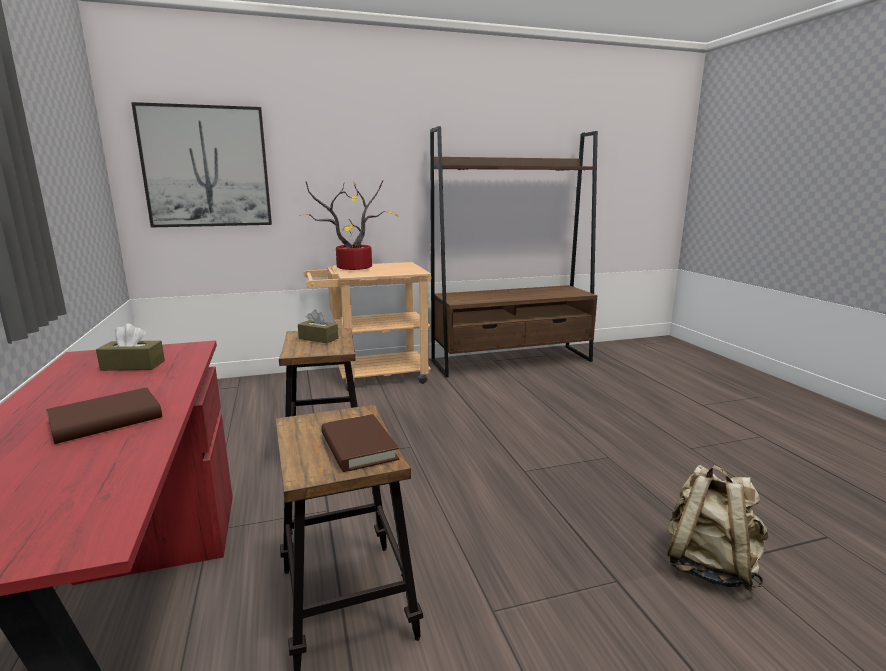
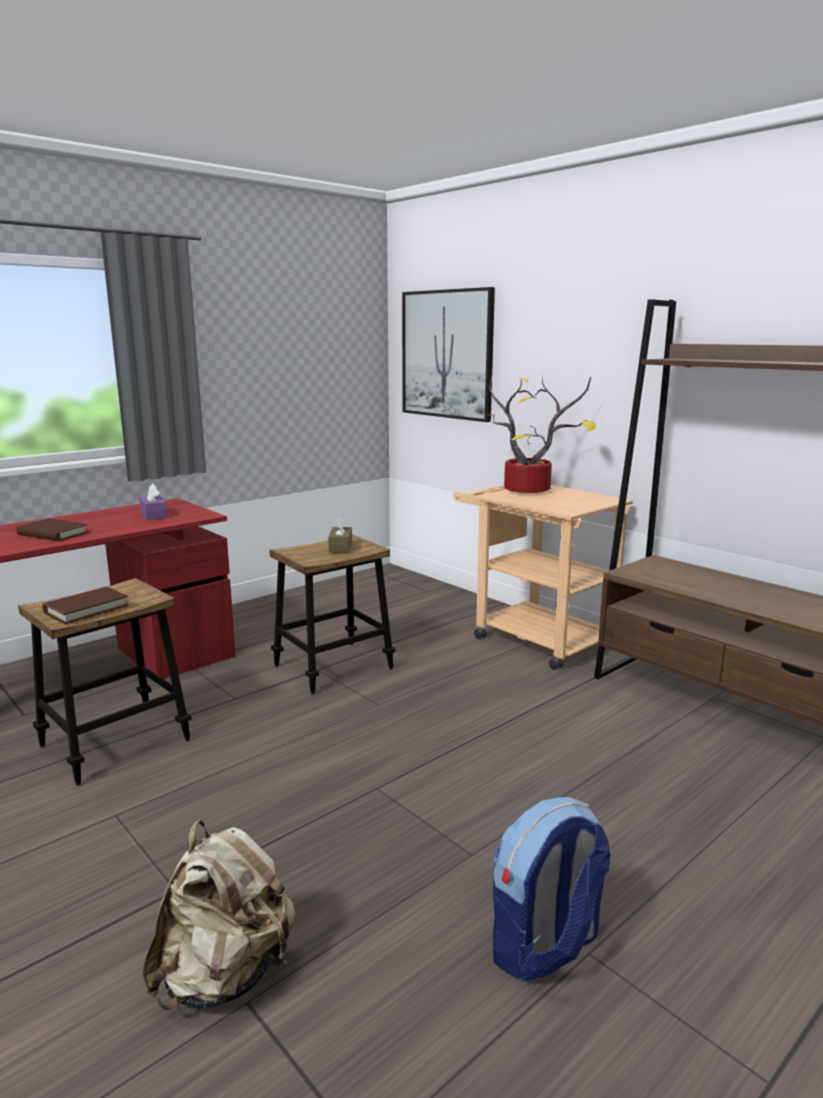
camera: 65 degrees right, 0 degrees up
brown tissue box [96,323,165,371] -> purple tissue box [139,484,167,520]
none -> backpack [493,797,611,982]

